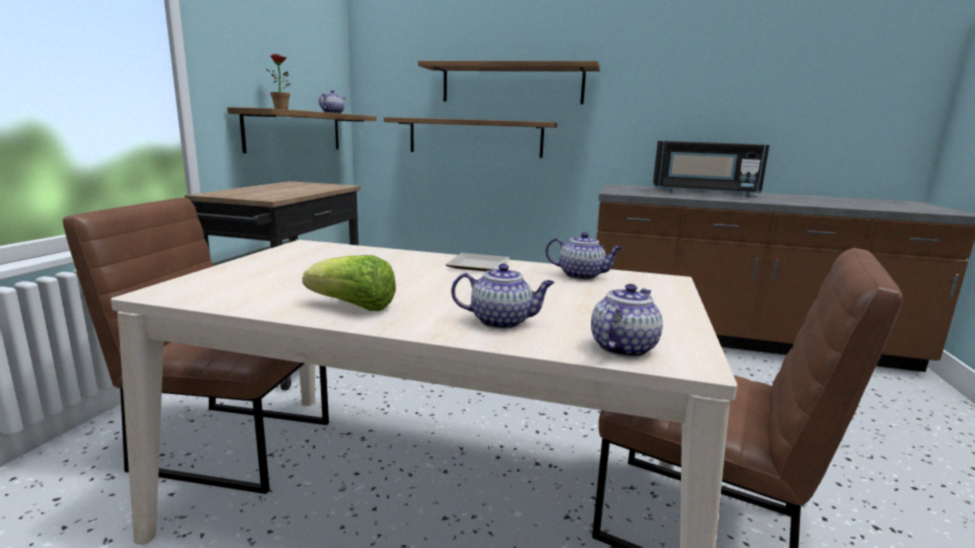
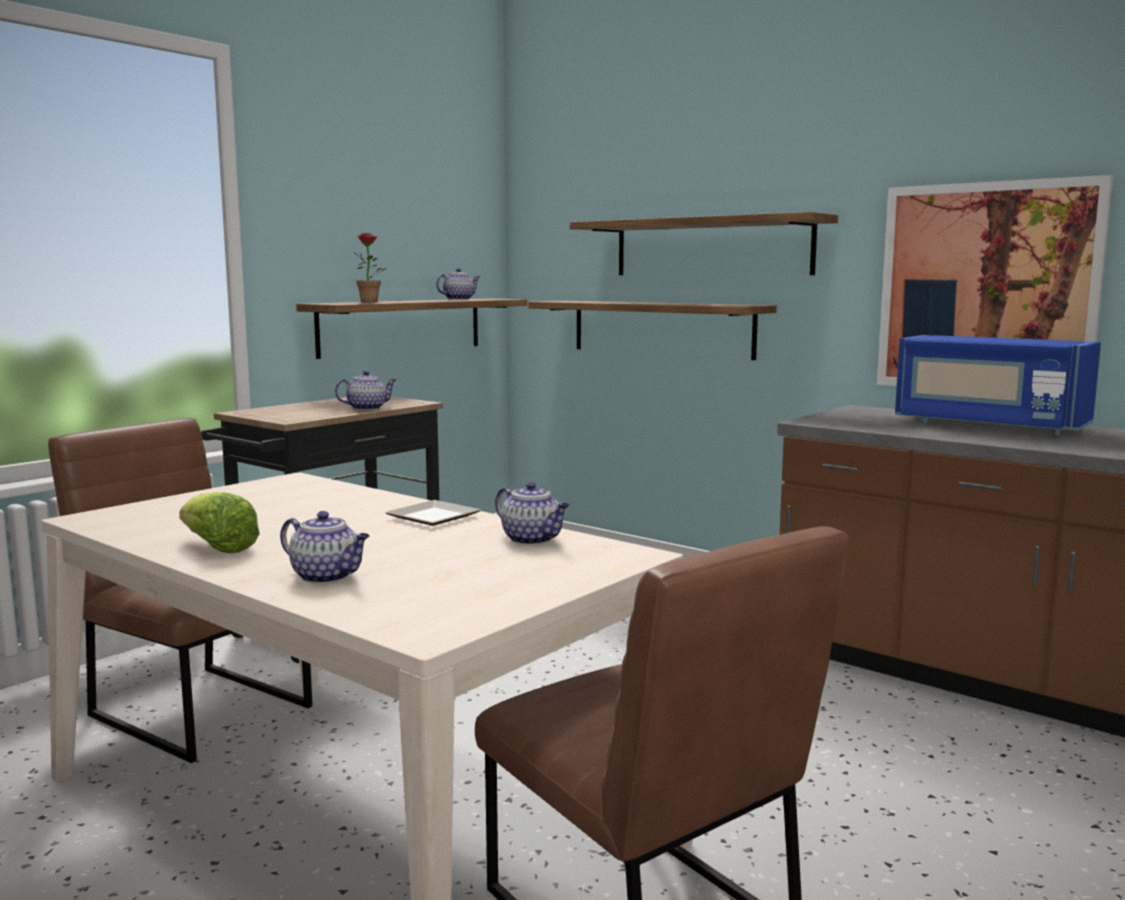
camera: 25 degrees right, 5 degrees down
teapot [591,284,663,358] -> teapot moved to [335,371,397,410]
black microwave [653,141,770,196] -> blue microwave [895,335,1101,435]
none -> picture [877,175,1114,386]

